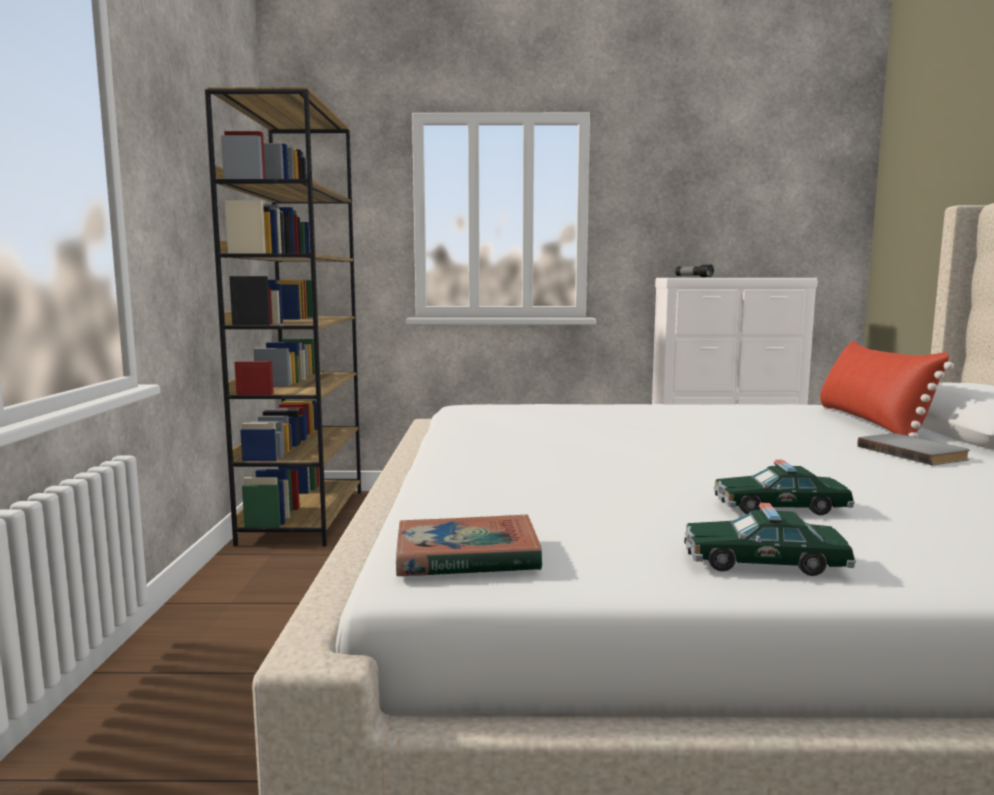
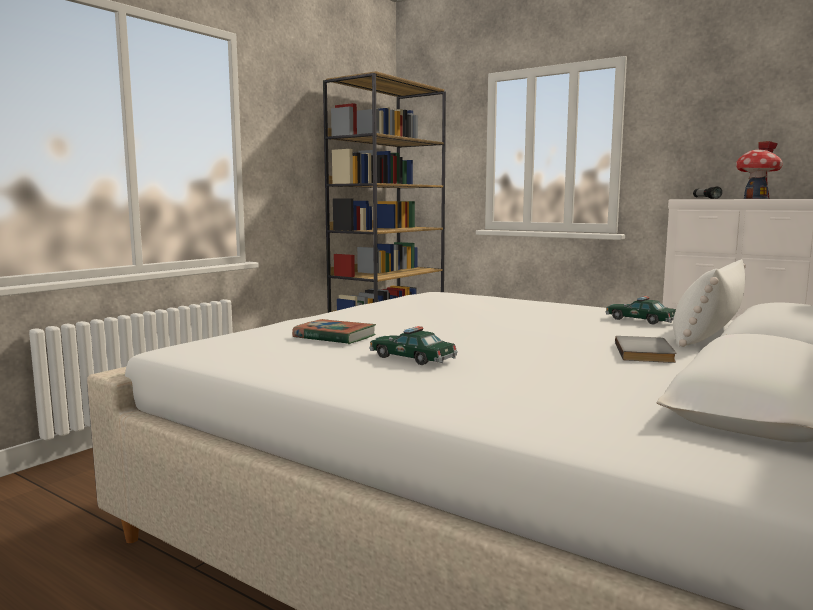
camera: 35 degrees right, 0 degrees up
book [396,514,542,576] -> book moved to [292,319,376,344]
toy car [684,503,856,576] -> toy car moved to [605,296,676,324]
red pillow [820,341,954,438] -> white pillow [673,259,746,347]
none -> toy house [736,141,783,199]

